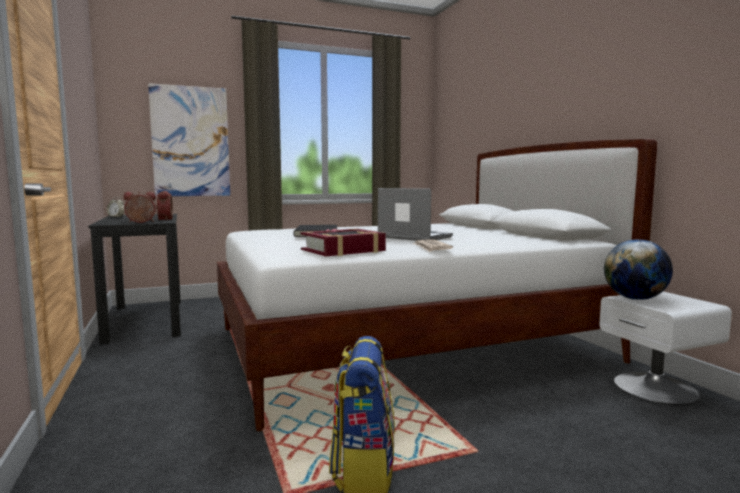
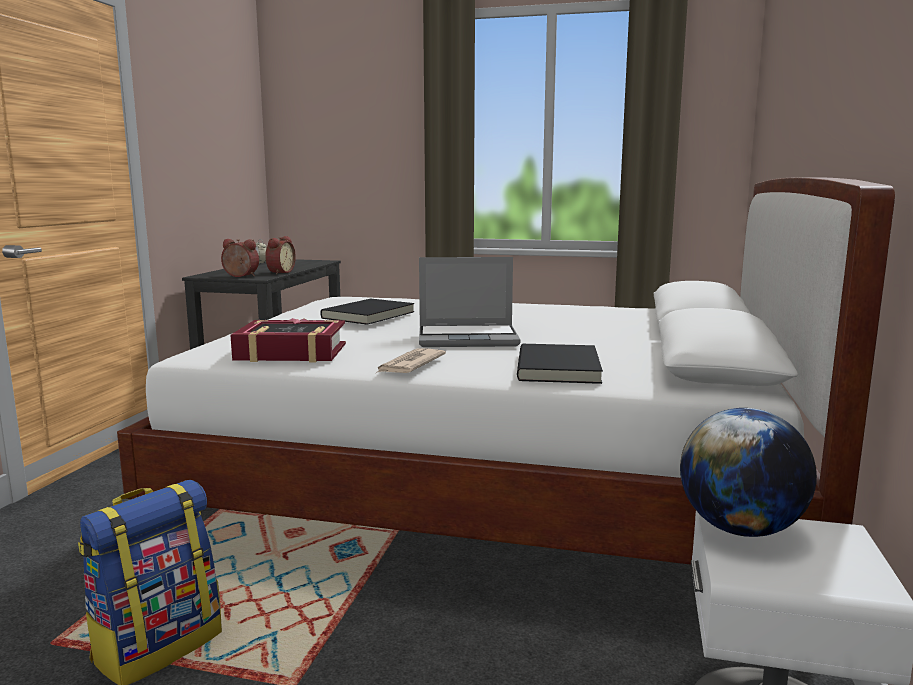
camera: 35 degrees right, 5 degrees up
picture [148,83,230,196] -> none
laptop [378,188,453,241] -> laptop turned 105 degrees clockwise [419,257,520,347]
none -> black book [517,344,603,384]

